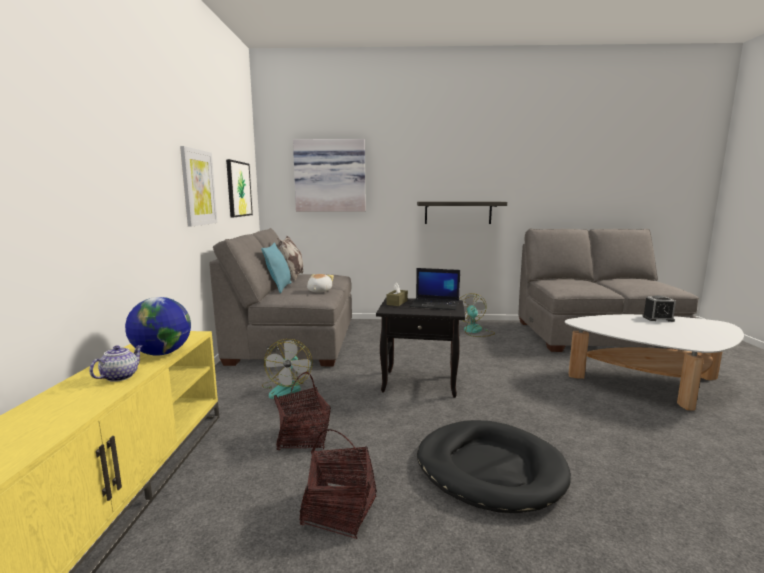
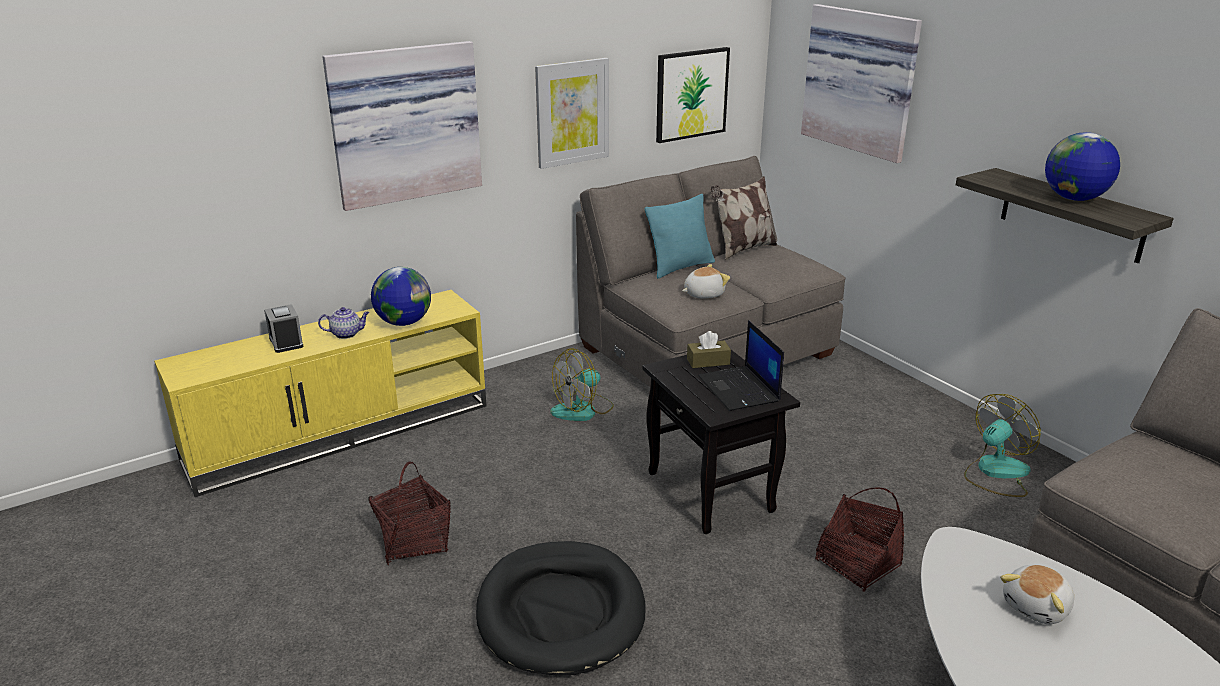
camera: 55 degrees right, 15 degrees up
basket [274,372,331,450] -> basket moved to [815,487,904,592]
alarm clock [642,295,676,322] -> alarm clock moved to [264,304,303,353]
none -> picture [322,41,482,211]
none -> plush toy [1000,564,1074,624]
none -> globe [1045,132,1120,201]

